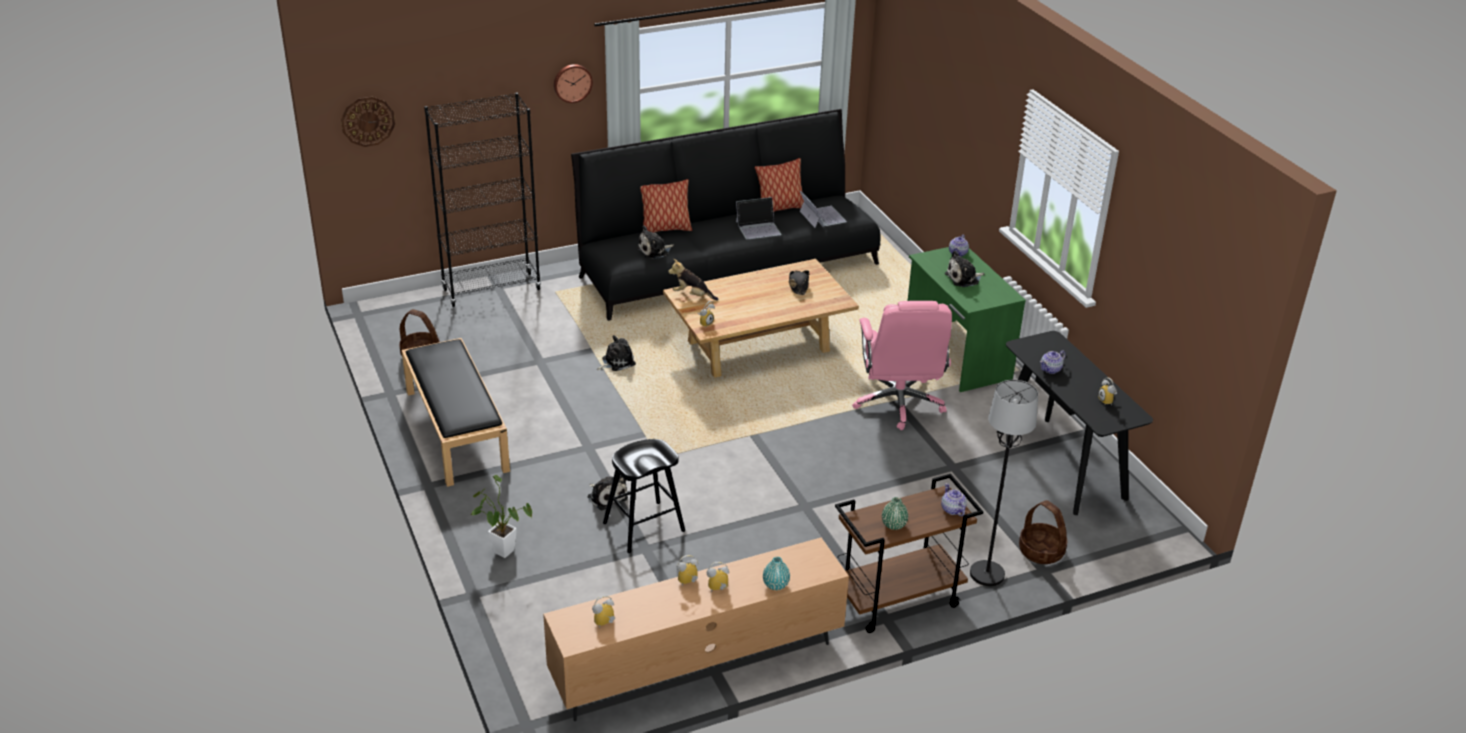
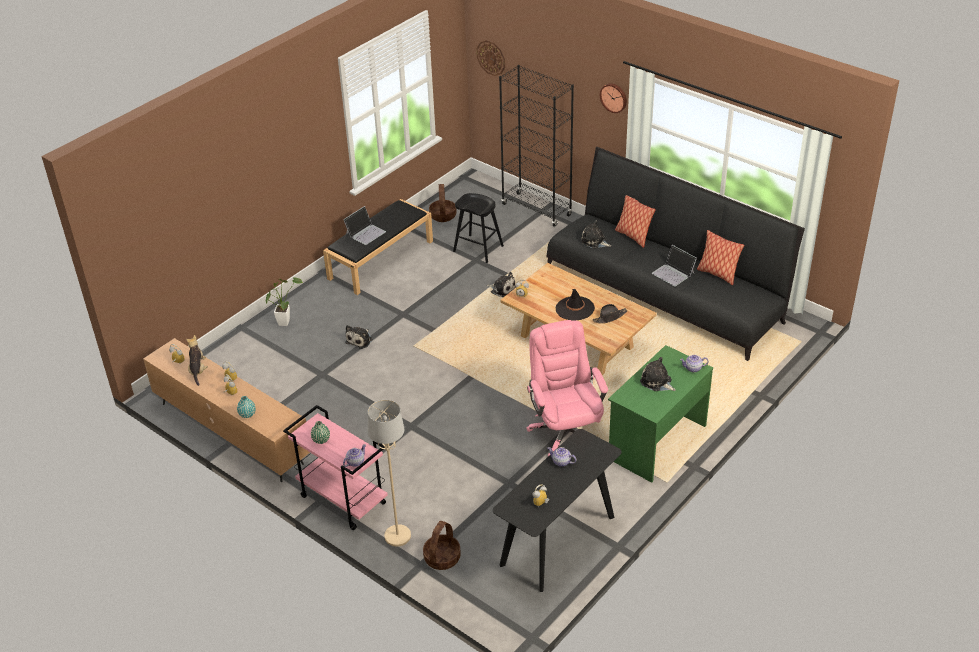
camera: 65 degrees right, 5 degrees up
black stool [603,439,685,553] -> black stool moved to [453,193,504,263]
plush toy [668,259,718,301] -> plush toy moved to [186,335,208,386]
laptop [800,191,847,228] -> laptop moved to [343,206,386,245]
brown cart [835,474,983,633] -> pink cart [283,405,388,530]
pink office chair [852,301,952,430] -> pink office chair turned 105 degrees clockwise [526,320,608,456]
black floor lamp [970,380,1038,586] -> beige floor lamp [368,400,411,546]
none -> black hat [556,289,595,321]

